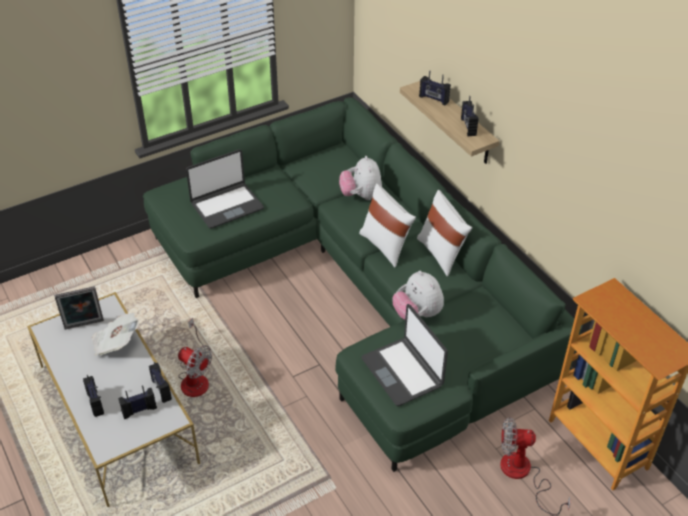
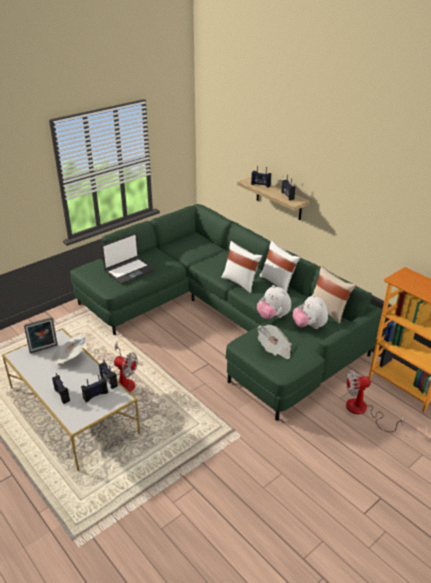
camera: 10 degrees left, 10 degrees down
plush toy [339,156,382,200] -> plush toy moved to [293,294,328,329]
laptop [361,304,448,406] -> newspaper [258,325,292,359]
none -> beige pillow [313,266,356,324]

